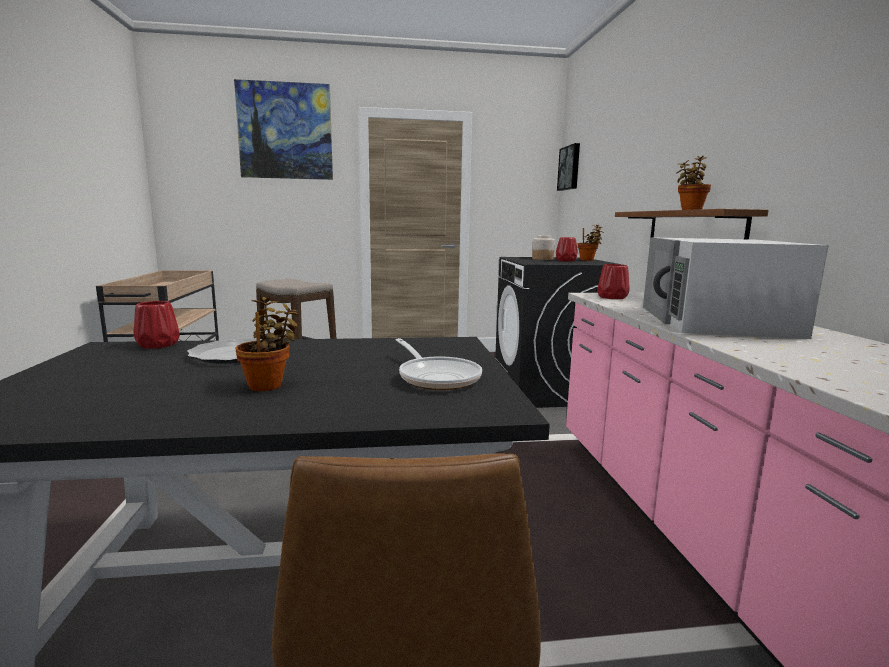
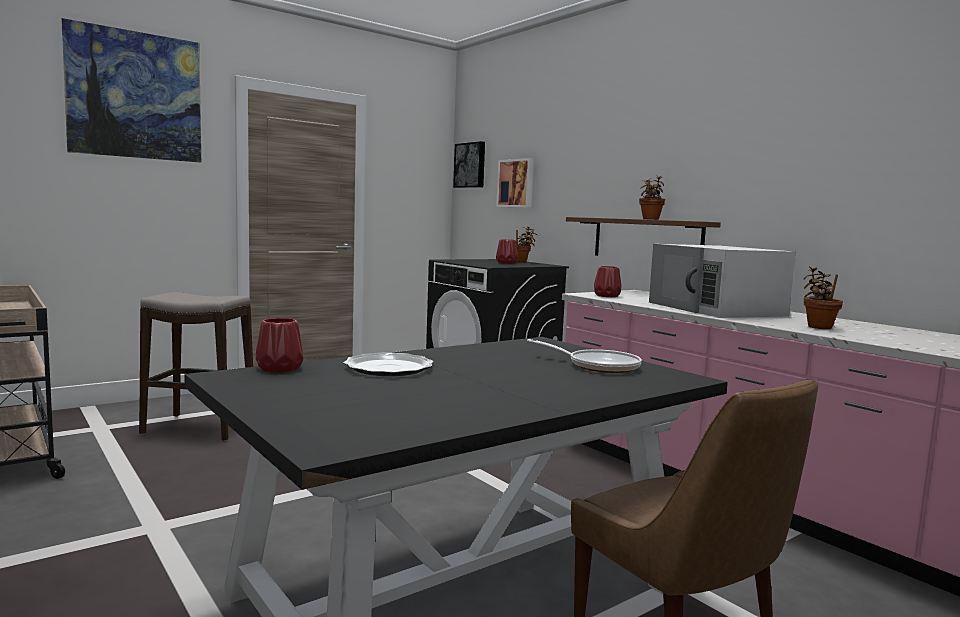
camera: 30 degrees left, 5 degrees down
potted plant [236,297,298,391] -> potted plant moved to [804,266,843,329]
jar [532,235,555,260] -> none
none -> picture [496,158,534,208]

